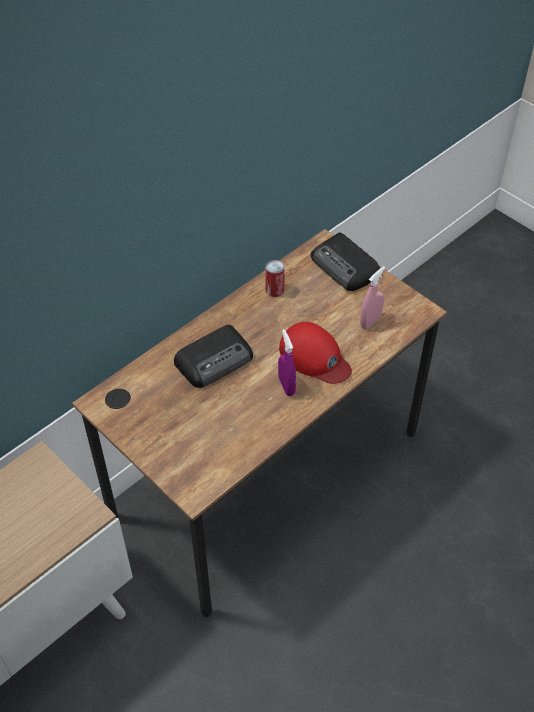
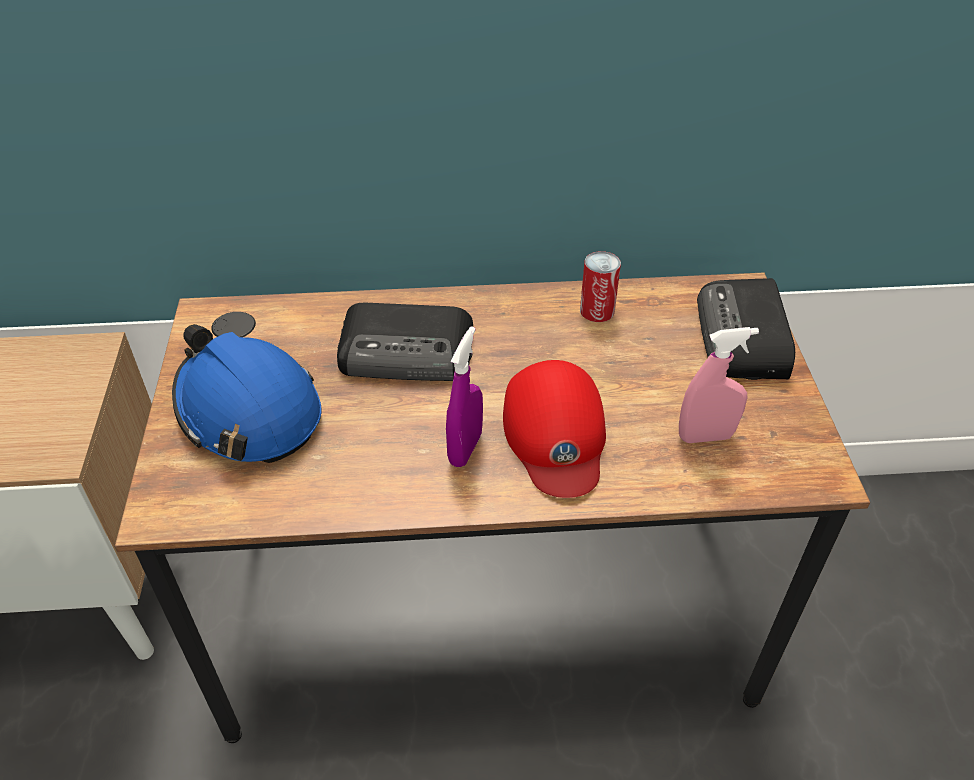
camera: 40 degrees right, 5 degrees down
none -> blue hard hat [172,324,321,463]

